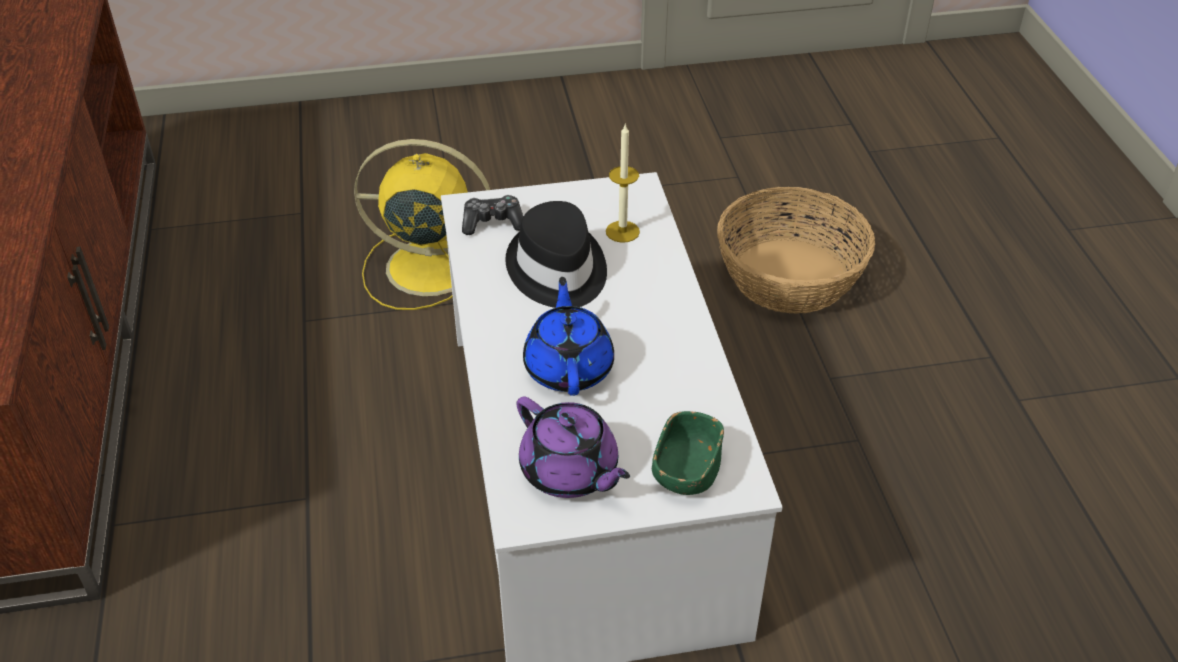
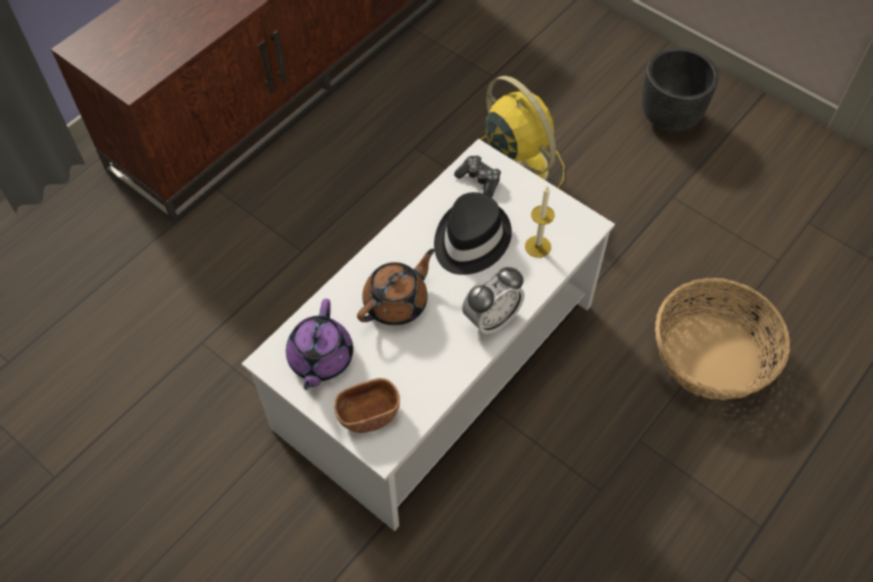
camera: 50 degrees right, 15 degrees up
blue teapot [523,277,614,396] -> brown teapot [357,249,435,326]
green bowl [652,411,724,495] -> brown bowl [334,378,400,433]
none -> alarm clock [462,267,525,335]
none -> black planter [642,47,719,132]

